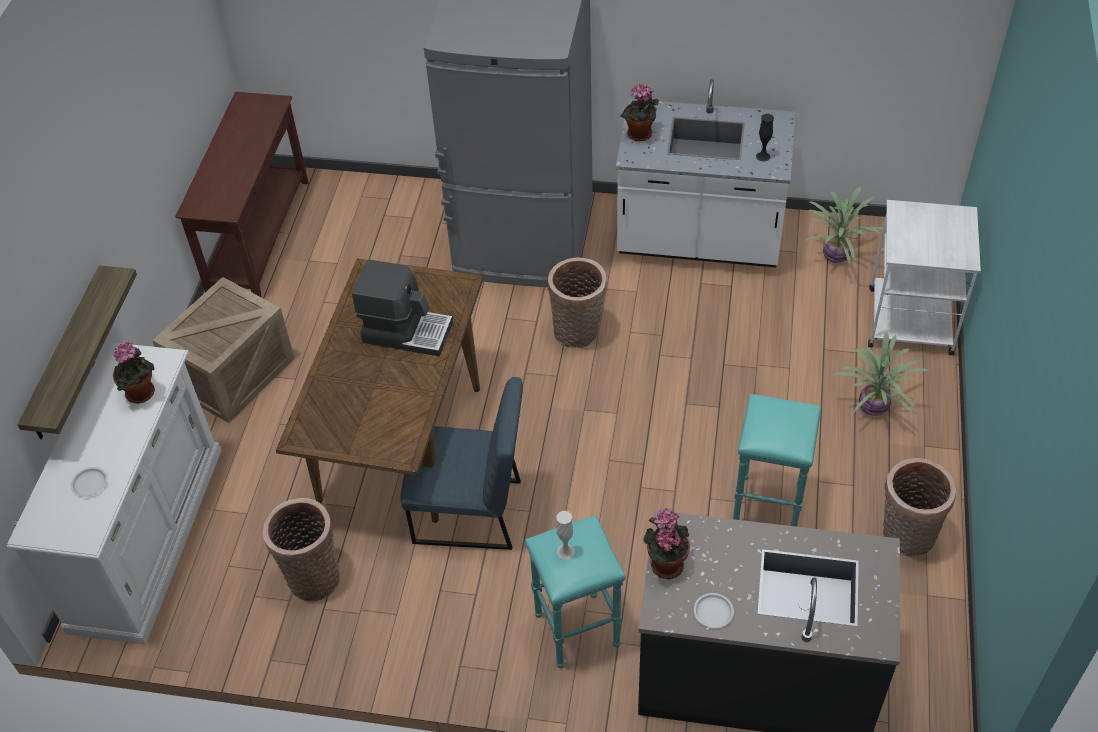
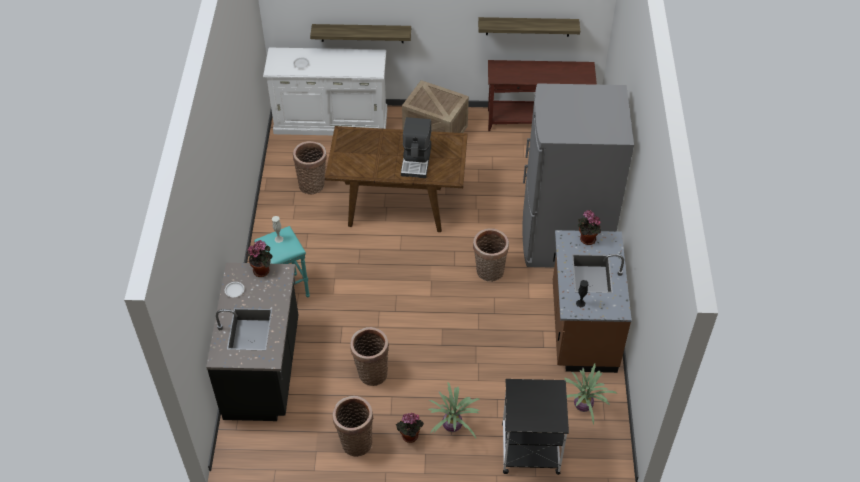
camera: 80 degrees right, 0 degrees up
potted plant [113,342,155,404] -> potted plant moved to [396,413,424,443]
blue chair [400,377,523,550] -> none
white counter [616,79,795,267] -> brown counter [553,230,632,373]
turquoise stool [733,394,821,527] -> basket [350,327,389,386]
white cart [868,200,981,355] -> black cart [502,379,569,475]
none -> shelf [478,17,580,37]

